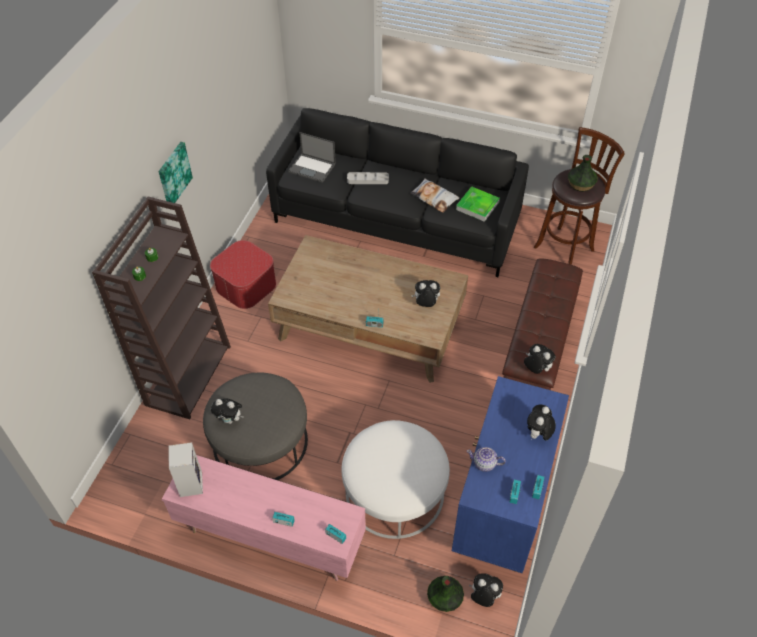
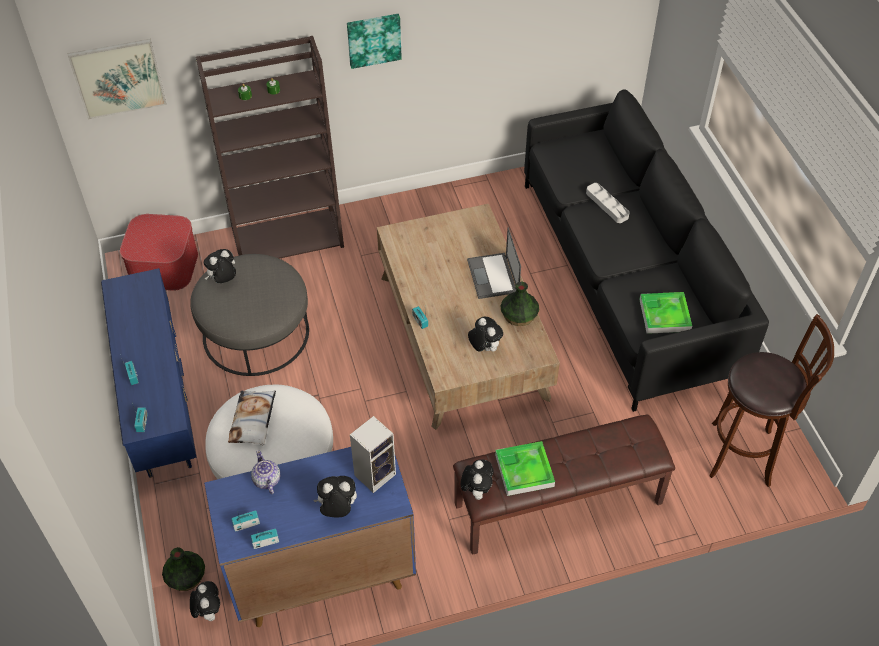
camera: 55 degrees right, 0 degrees up
pink tv stand [162,455,366,581] -> blue tv stand [101,268,197,478]
speaker [168,442,203,497] -> speaker moved to [350,416,396,493]
ottoman [210,240,276,309] -> ottoman moved to [120,214,198,291]
plush toy [211,398,244,424] -> plush toy turned 75 degrees clockwise [204,249,236,283]
laptop [288,132,336,183] -> laptop moved to [467,228,521,299]
pillow [410,178,460,213] -> pillow moved to [228,390,276,445]
vase [568,155,598,192] -> vase moved to [500,282,539,326]
none -> picture [67,39,167,119]
none -> tray [495,441,555,496]

